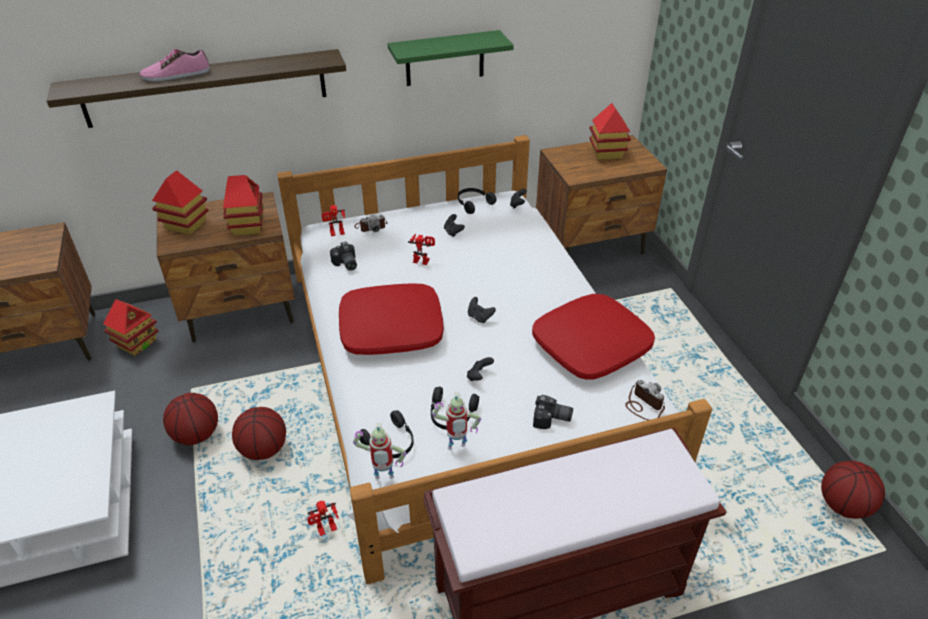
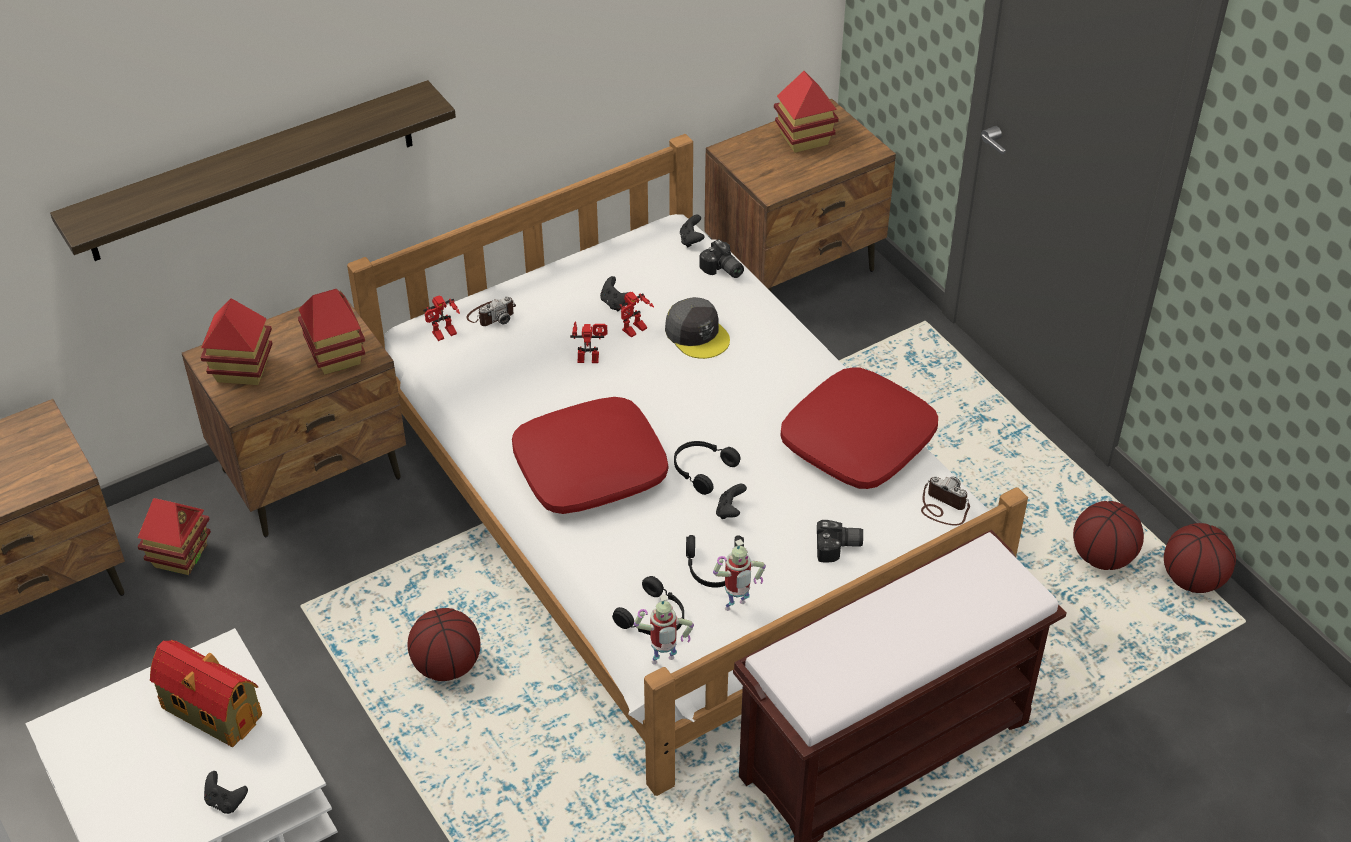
camera: 15 degrees left, 5 degrees up
shoe [140,49,210,81] -> none
basketball [163,393,218,445] -> basketball moved to [1073,501,1144,570]
toy robot [307,501,338,536] -> toy robot moved to [617,292,654,338]
camera [330,241,357,271] -> camera moved to [699,239,744,278]
green shelf [388,30,514,86] -> none
black headphones [458,188,496,214] -> black headphones moved to [674,441,741,495]
black game controller [468,297,496,323] -> black game controller moved to [204,771,248,814]
none -> toy house [150,640,262,747]
none -> grey cap [665,297,730,359]

